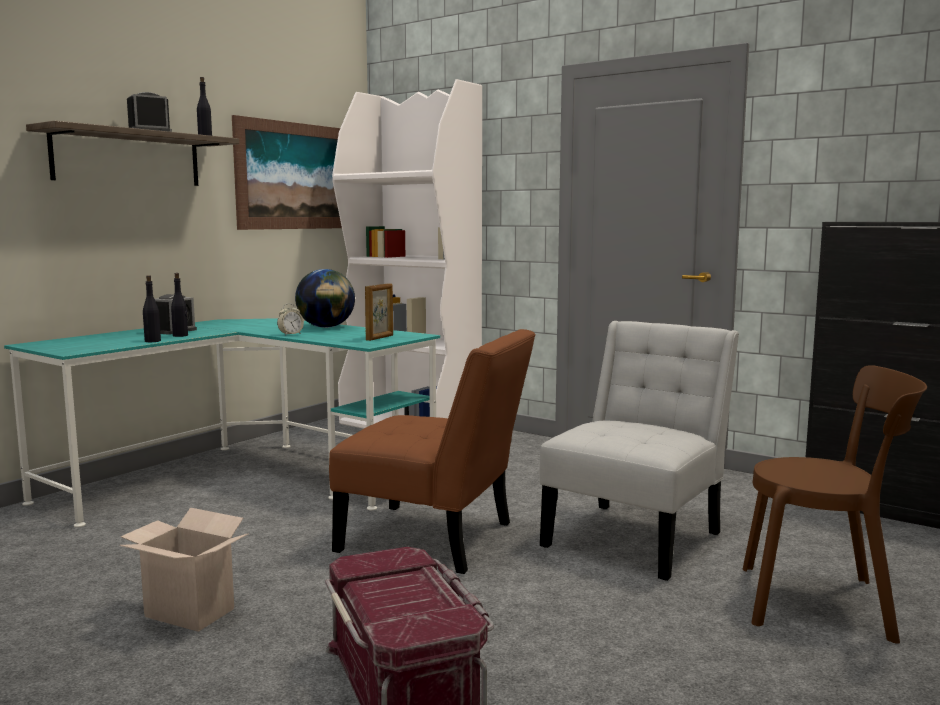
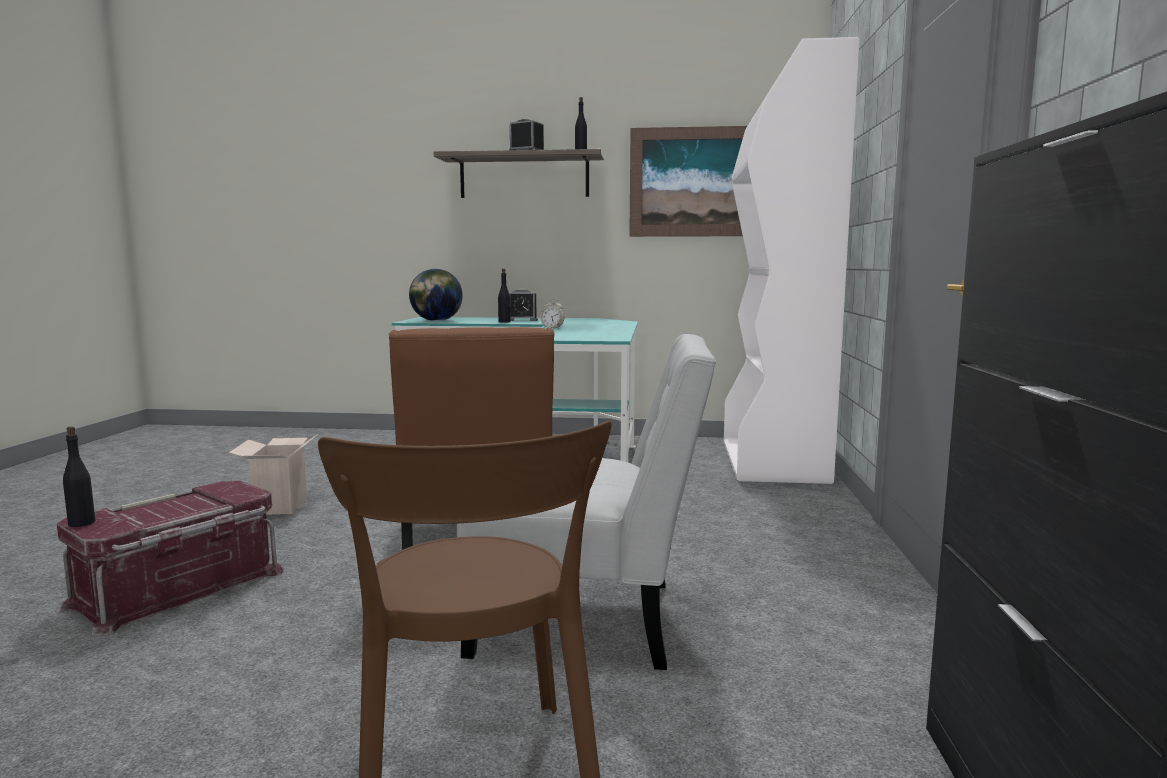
camera: 60 degrees right, 0 degrees up
black bottle [143,275,161,342] -> black bottle moved to [63,426,95,527]
globe [295,269,355,328] -> globe moved to [409,269,463,321]
picture frame [365,283,393,341] -> none

